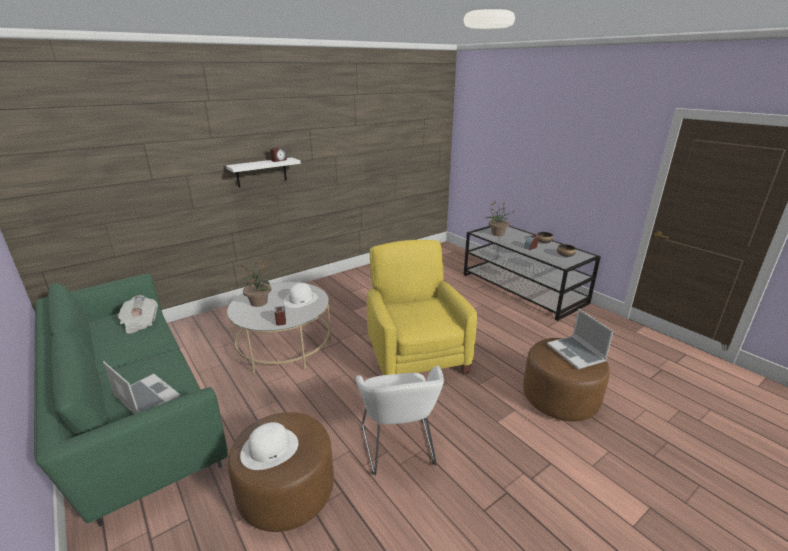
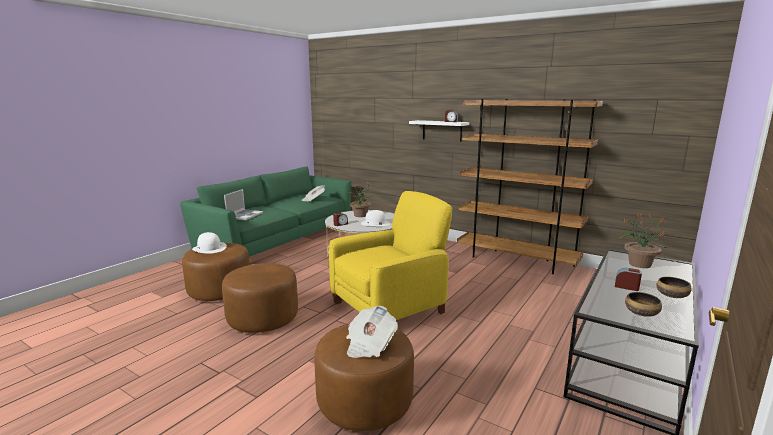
camera: 70 degrees right, 10 degrees down
white armchair [356,366,444,475] -> brown ottoman [222,263,298,333]
laptop [547,309,613,369] -> newspaper [346,306,398,358]
none -> brown bookcase [457,99,603,274]

